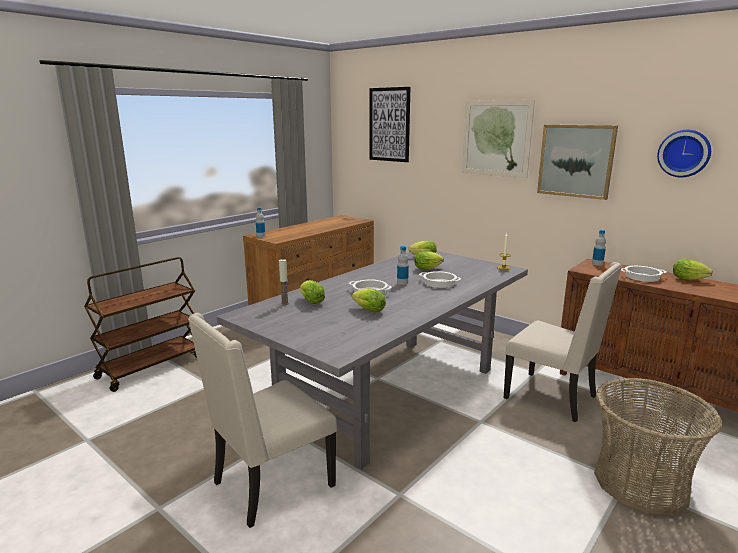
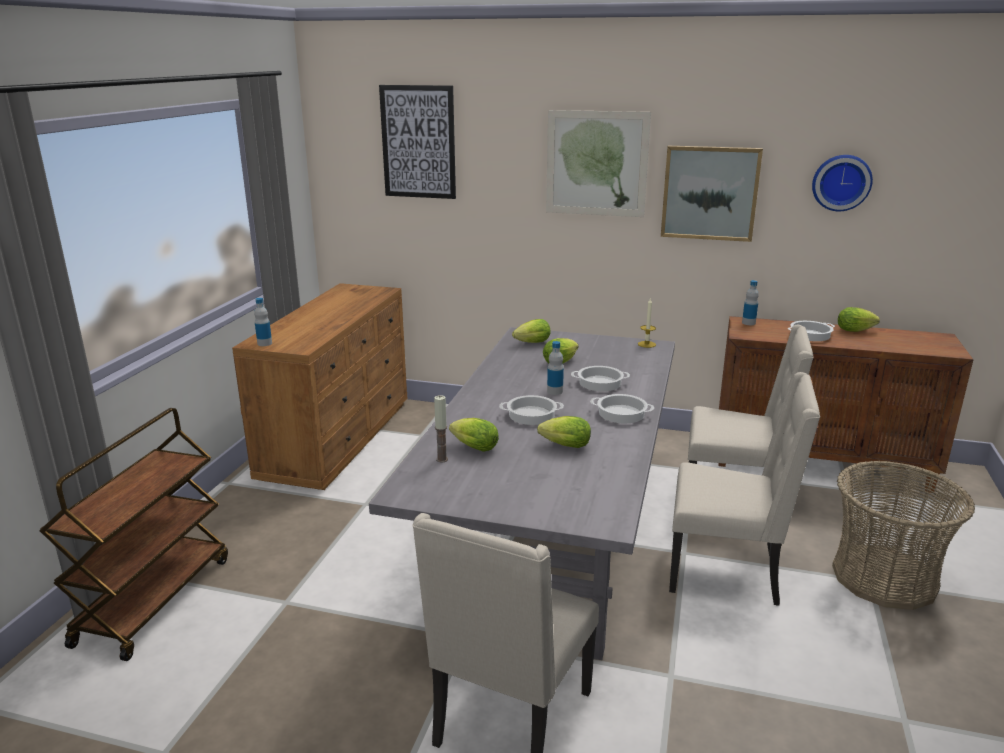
camera: 25 degrees left, 5 degrees up
none -> cooking pot [590,394,654,423]
none -> beige chair [669,372,820,606]

